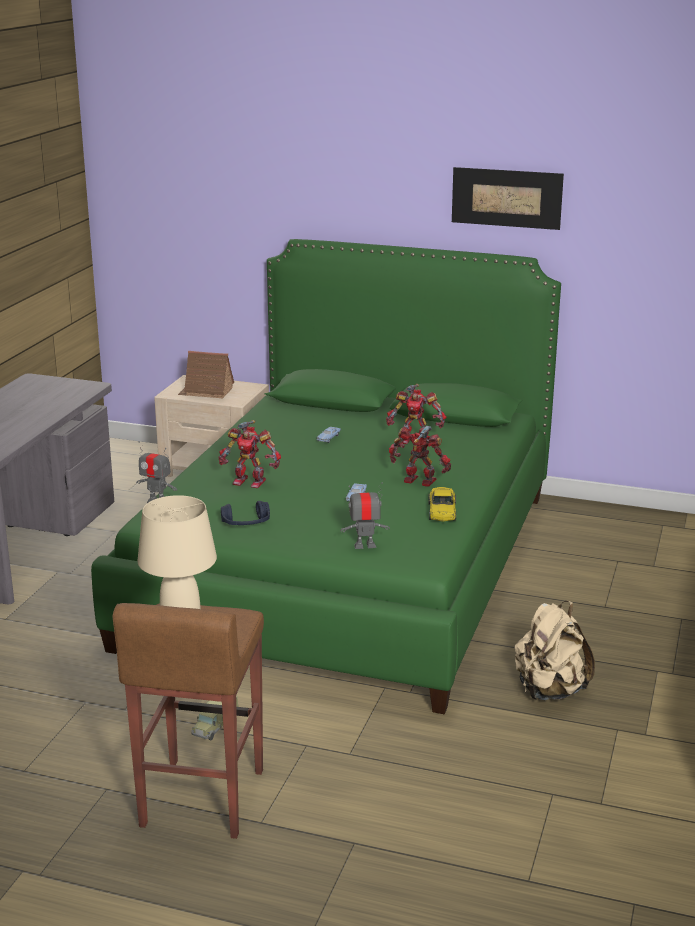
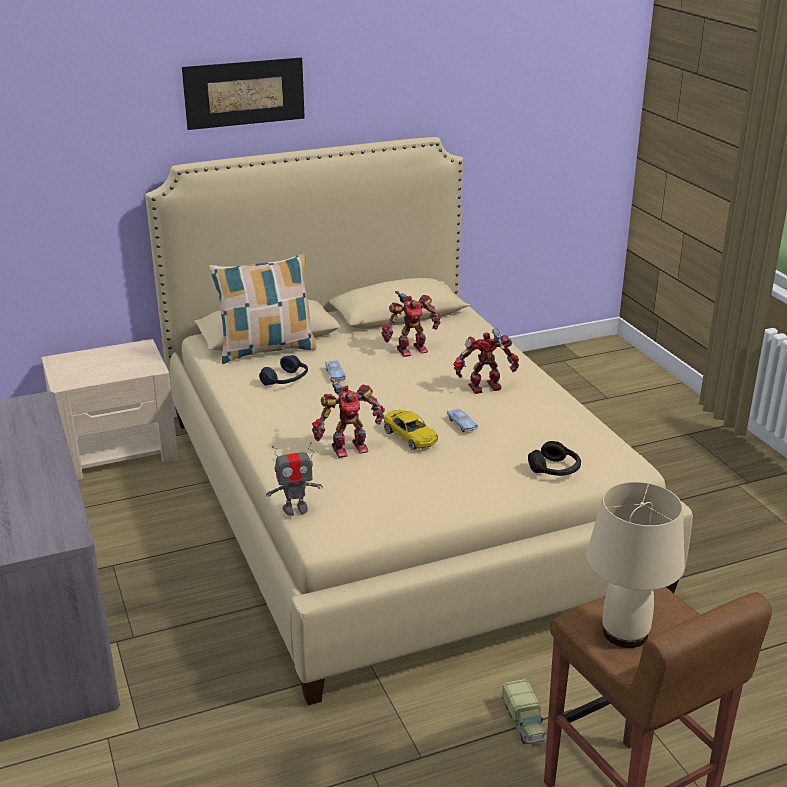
camera: 40 degrees left, 5 degrees up
green bed [91,239,561,714] -> beige bed [145,137,693,706]
toy house [178,351,234,399] -> none
blue headphones [221,501,270,525] -> blue headphones moved to [259,355,308,386]
toy robot [340,483,390,549] -> black headphones [528,441,581,476]
yellow toy car [428,487,456,522] -> yellow toy car moved to [383,410,438,450]
picture [452,167,564,230] -> picture moved to [182,58,305,130]
beige backpack [514,601,595,700] -> none
none -> pillow [209,254,316,364]

